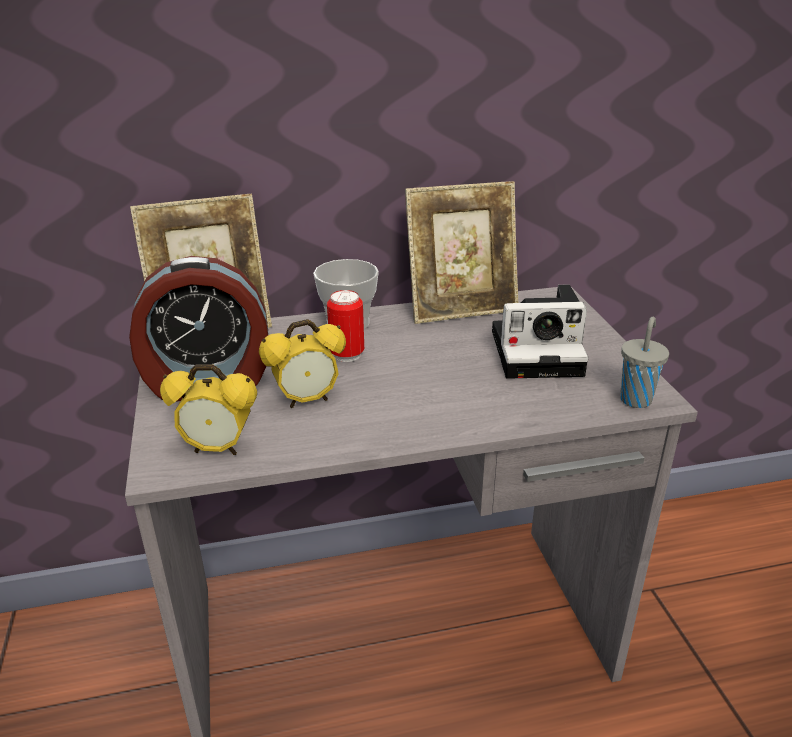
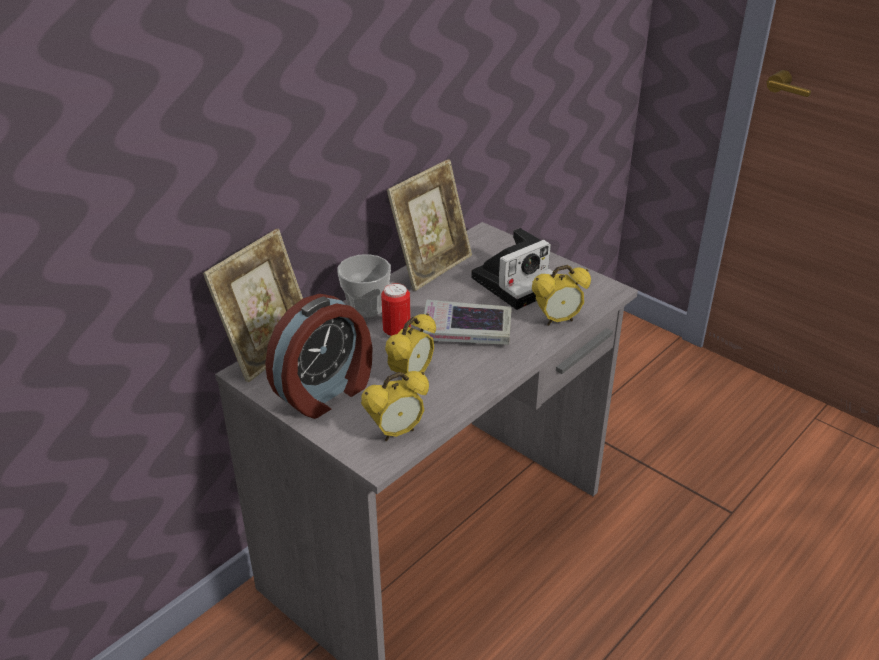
camera: 35 degrees left, 5 degrees up
grey cup [620,317,669,408] -> none
none -> book [423,299,512,345]
none -> alarm clock [532,265,591,326]

